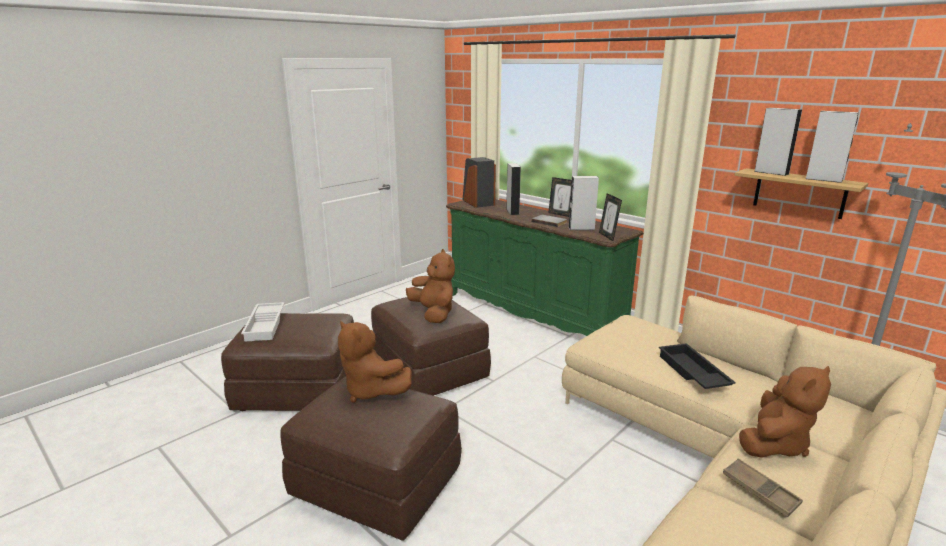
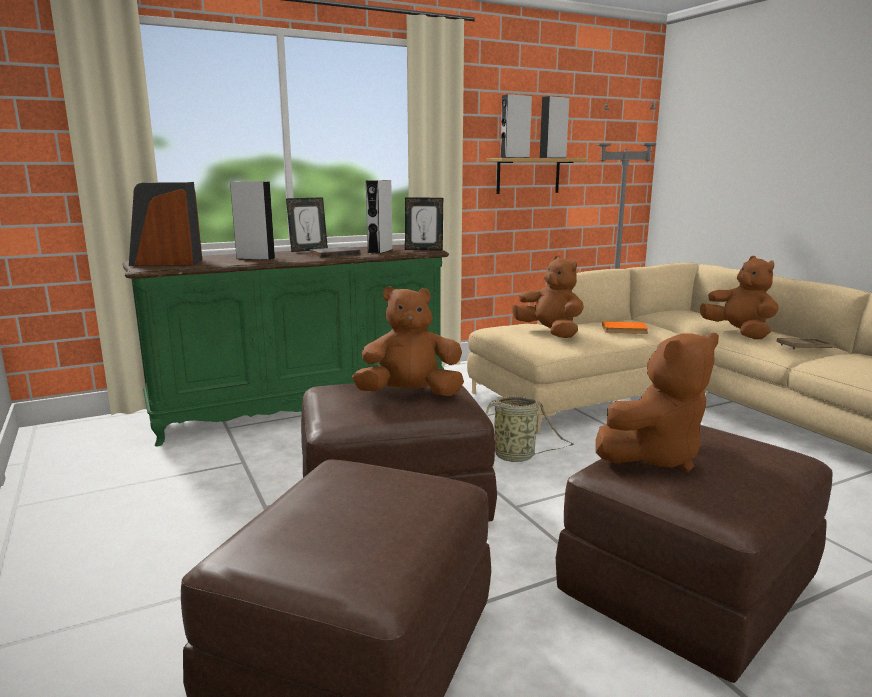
camera: 70 degrees left, 5 degrees down
white tray [241,302,284,342] -> none
black tray [659,343,736,389] -> orange book [602,321,648,334]
none -> basket [486,395,574,462]
none -> brown plush toy [512,255,584,338]

